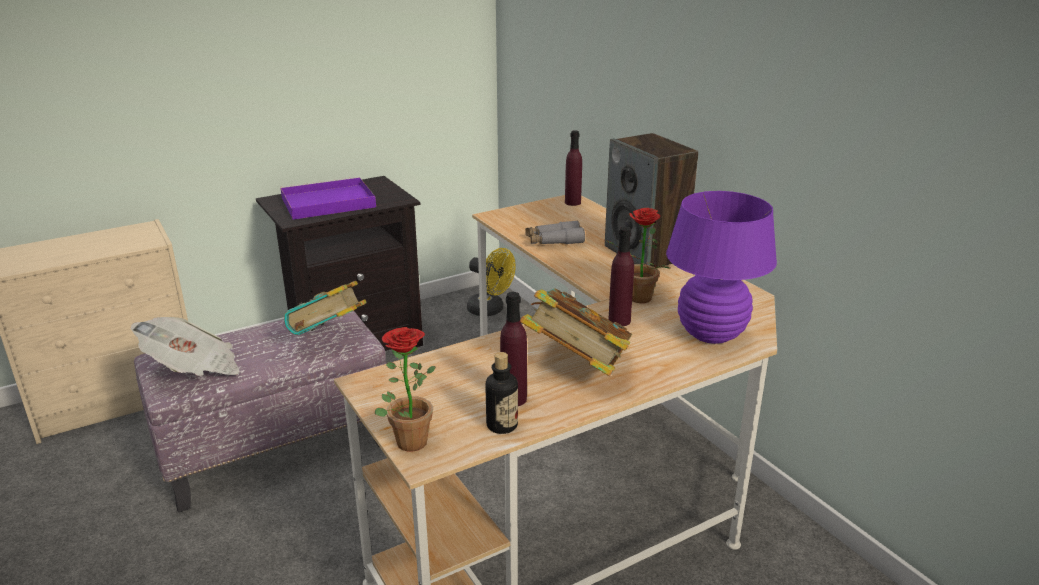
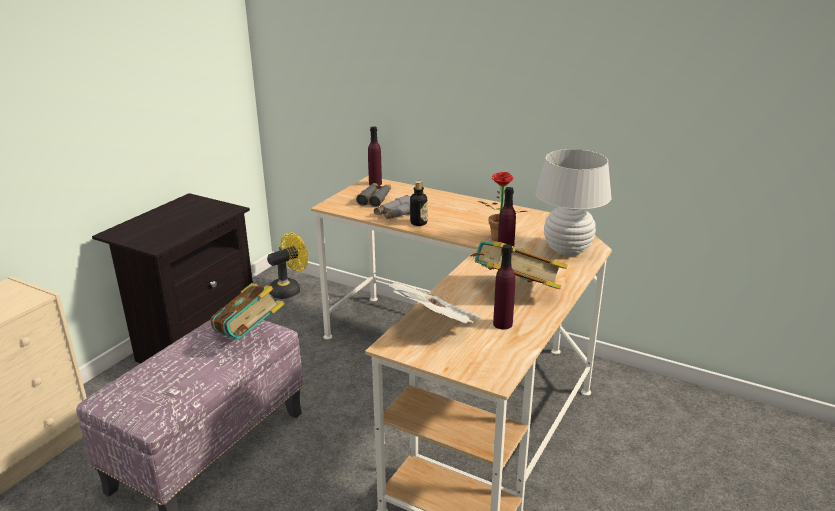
camera: 30 degrees left, 0 degrees up
newspaper [131,317,240,376] -> newspaper moved to [389,283,482,323]
purple tray [280,177,376,220] -> none
potted plant [375,327,436,451] -> none
yellow fan [467,248,516,316] -> yellow fan turned 45 degrees counterclockwise [267,232,308,299]
bottle [486,352,518,434] -> bottle moved to [410,181,427,226]
speaker [605,133,698,268] -> none
purple table lamp [666,191,777,344] -> white table lamp [535,149,612,256]
none -> grey binoculars [356,183,391,207]

